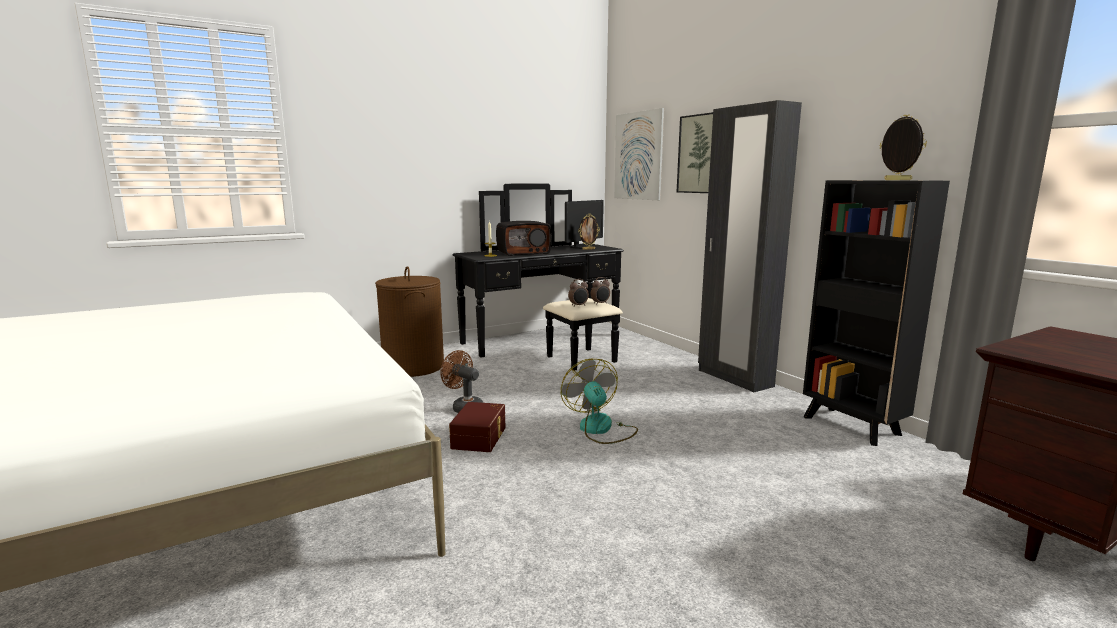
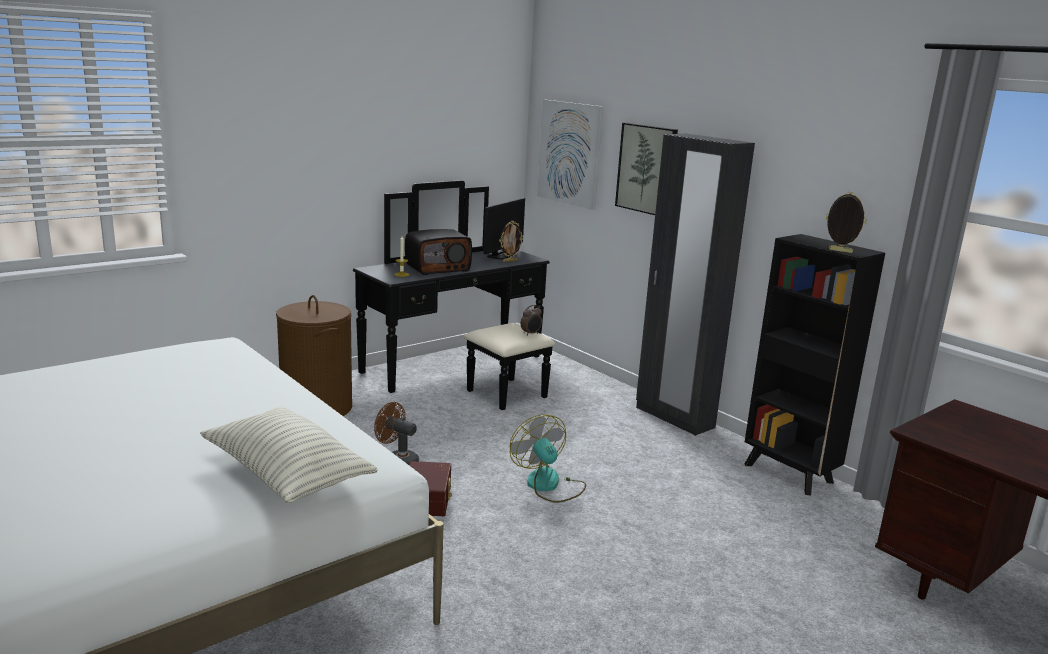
camera: 10 degrees left, 5 degrees up
alarm clock [568,279,589,307] -> none
none -> pillow [200,407,378,503]

